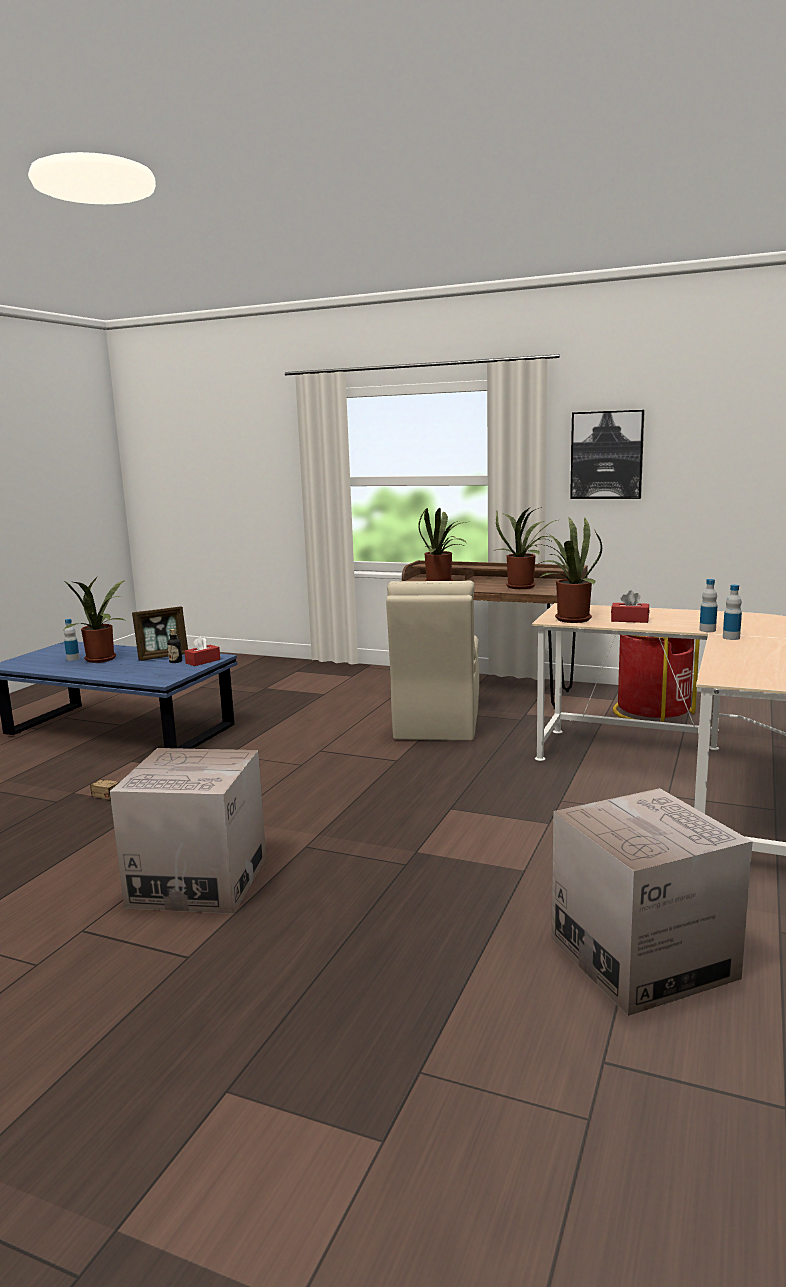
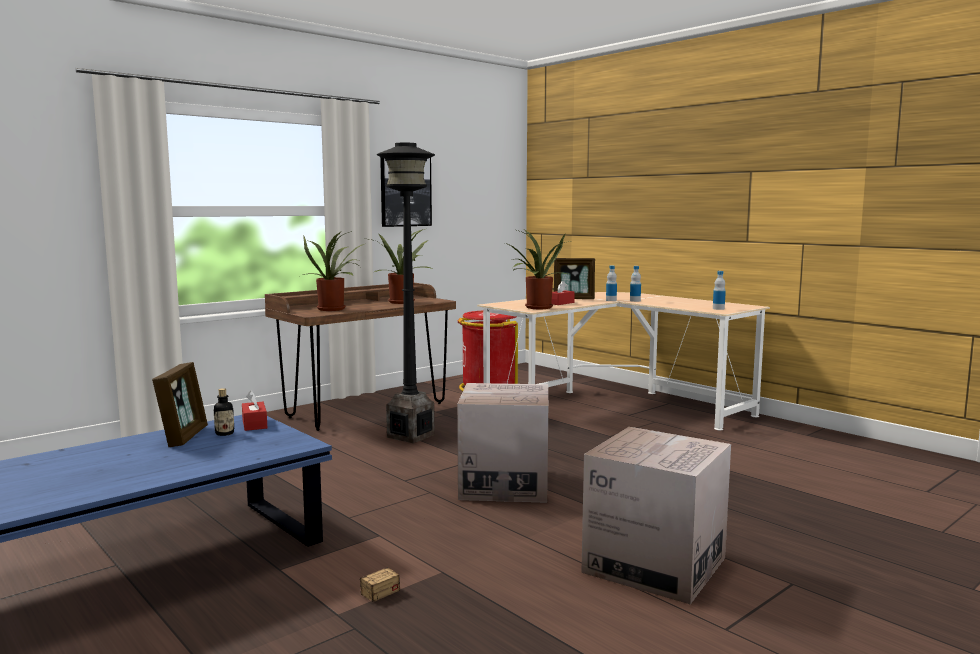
camera: 65 degrees left, 5 degrees down
potted plant [64,577,127,663] -> none
bottle [64,619,80,661] -> bottle moved to [713,271,726,310]
beige chair [386,580,479,741] -> black floor lamp [377,143,435,443]
cardboard box [551,788,753,1016] -> cardboard box moved to [457,383,548,503]
none -> picture frame [554,258,595,299]

